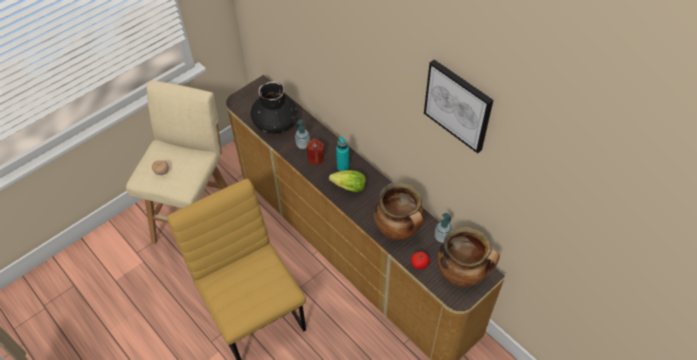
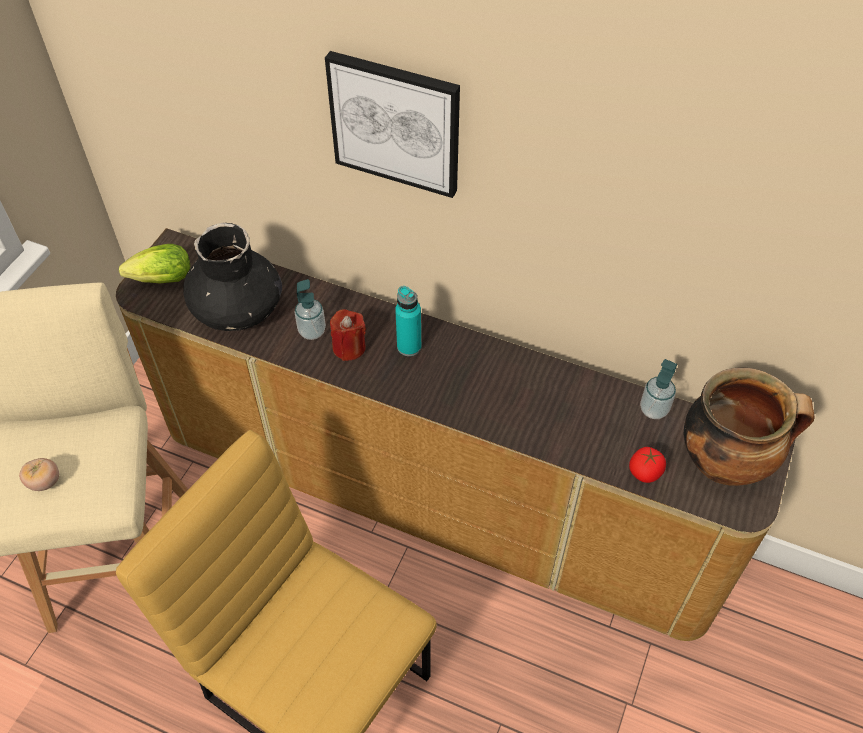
camera: 25 degrees left, 0 degrees up
lettuce [329,170,366,192] -> lettuce moved to [119,244,190,284]
cooking pot [374,182,424,240] -> none
picture [424,59,493,153] -> picture moved to [325,51,460,198]

